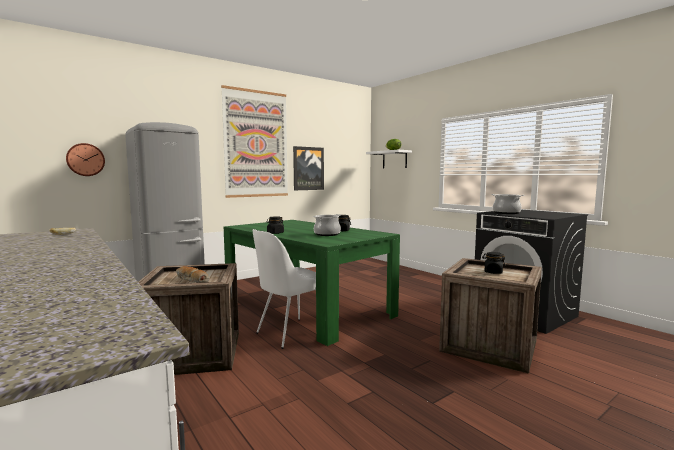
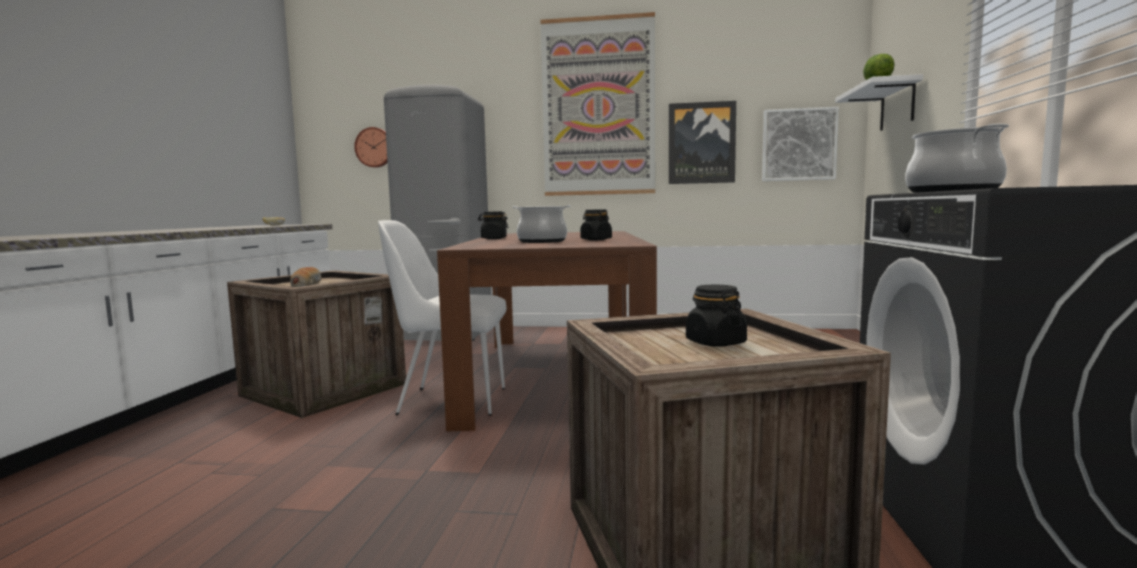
camera: 45 degrees right, 0 degrees up
green dining table [224,220,400,346] -> brown dining table [437,231,657,431]
none -> picture [762,107,839,181]

